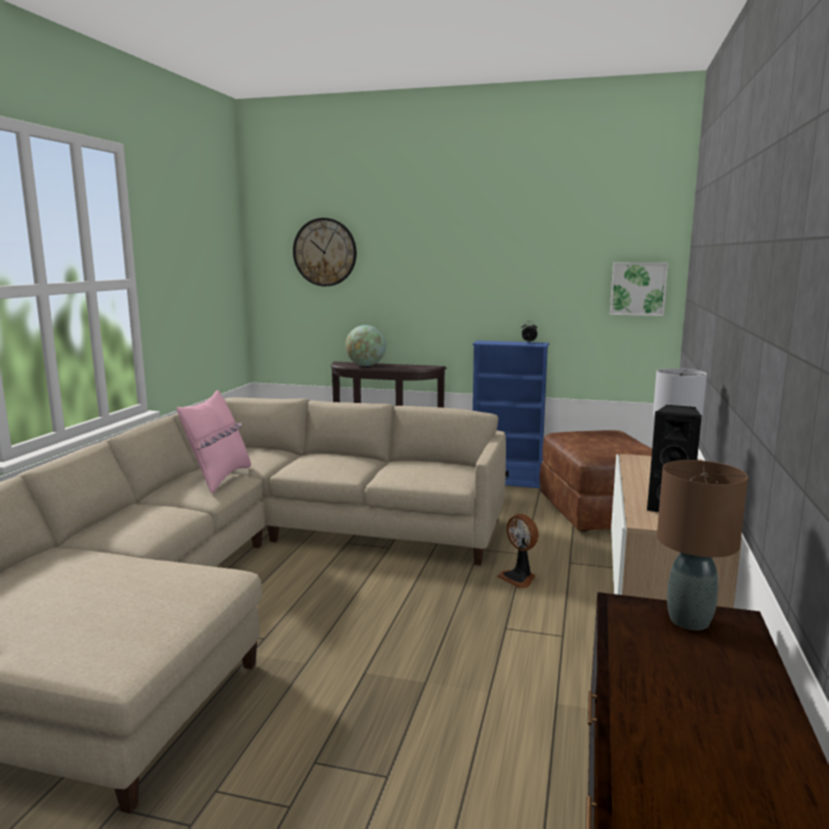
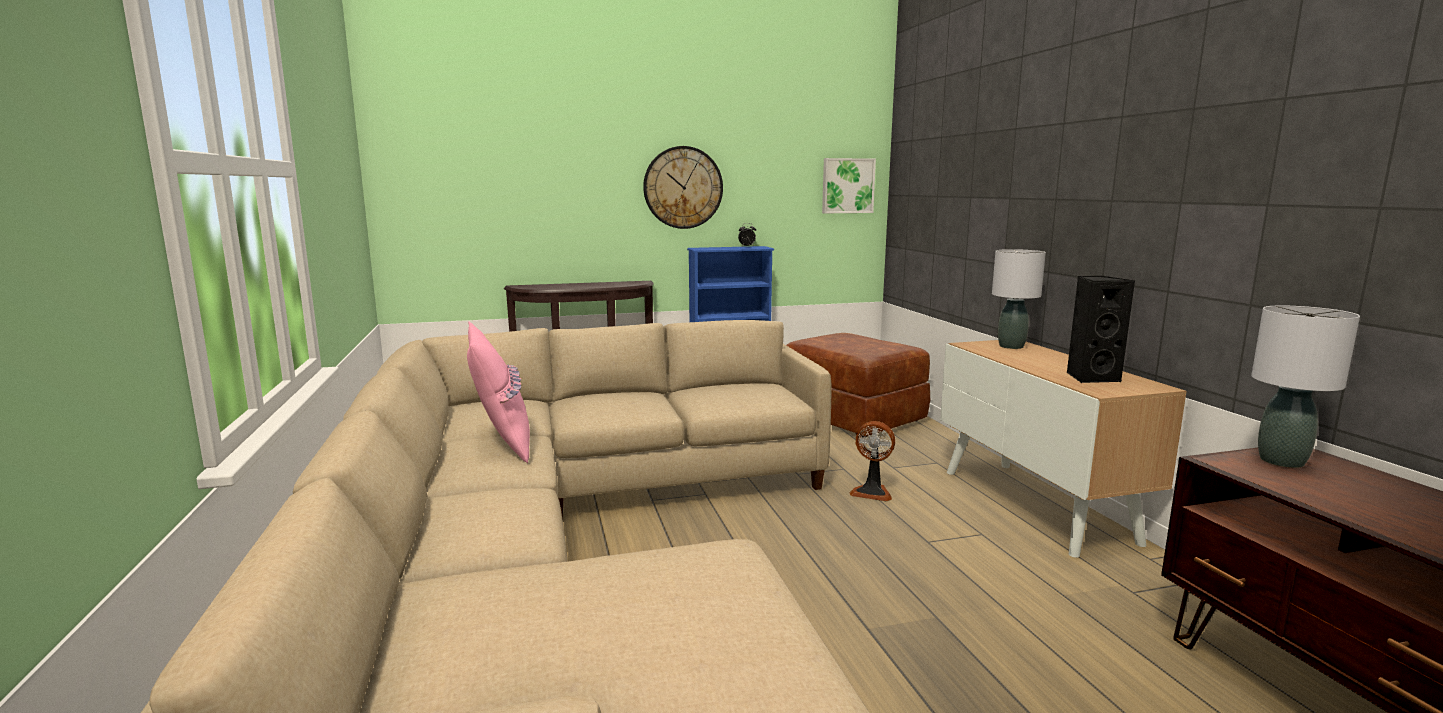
camera: 30 degrees left, 0 degrees up
wall clock [293,218,357,286] -> wall clock moved to [643,146,723,229]
globe [345,325,386,366] -> none
brown table lamp [657,460,748,630] -> grey table lamp [1251,305,1360,468]

